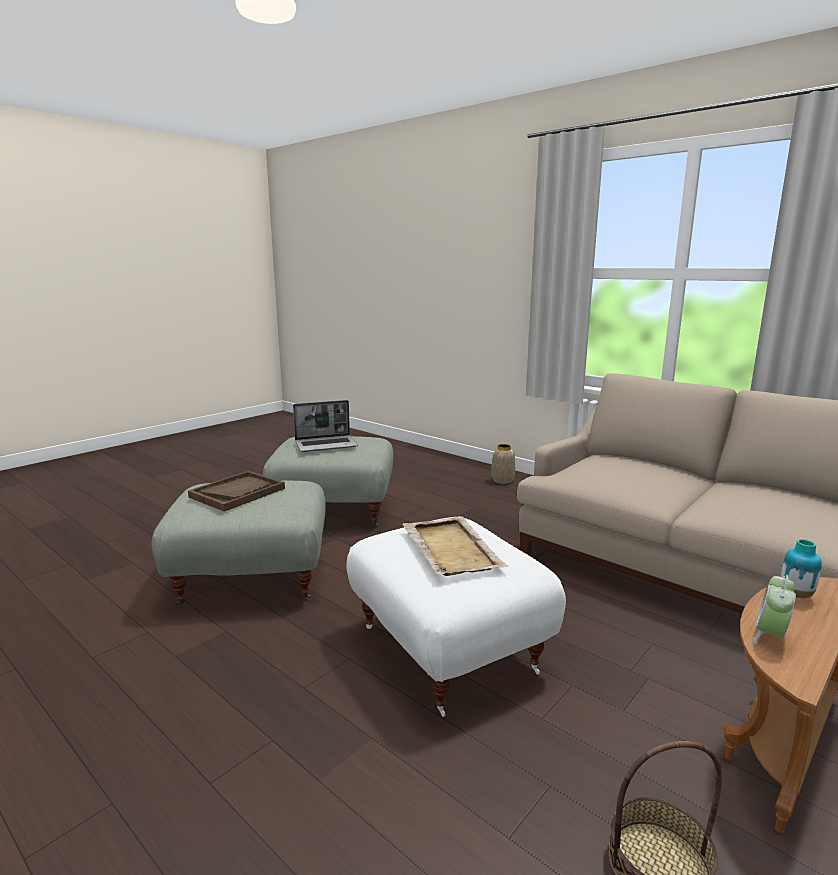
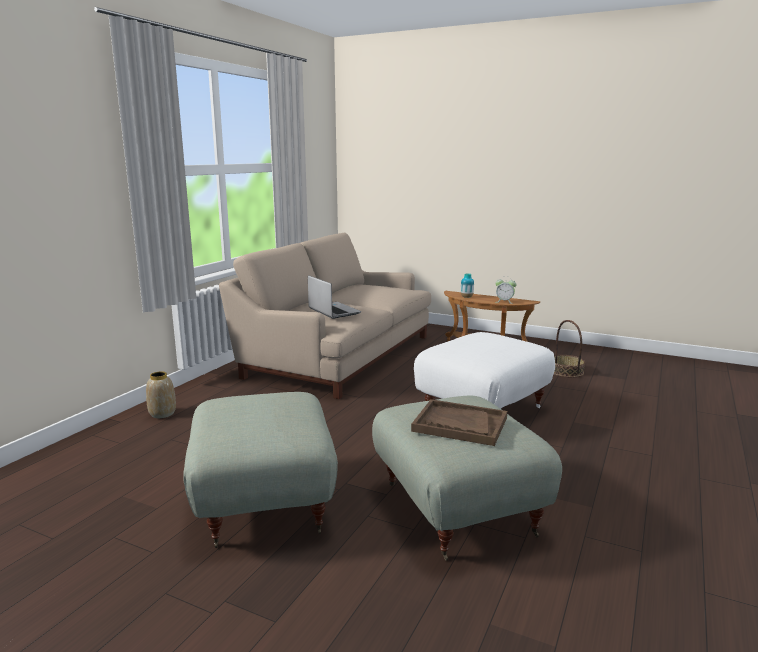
camera: 105 degrees left, 0 degrees up
laptop [293,400,358,452] -> laptop moved to [308,275,361,319]
beige tray [402,516,509,576] -> none

